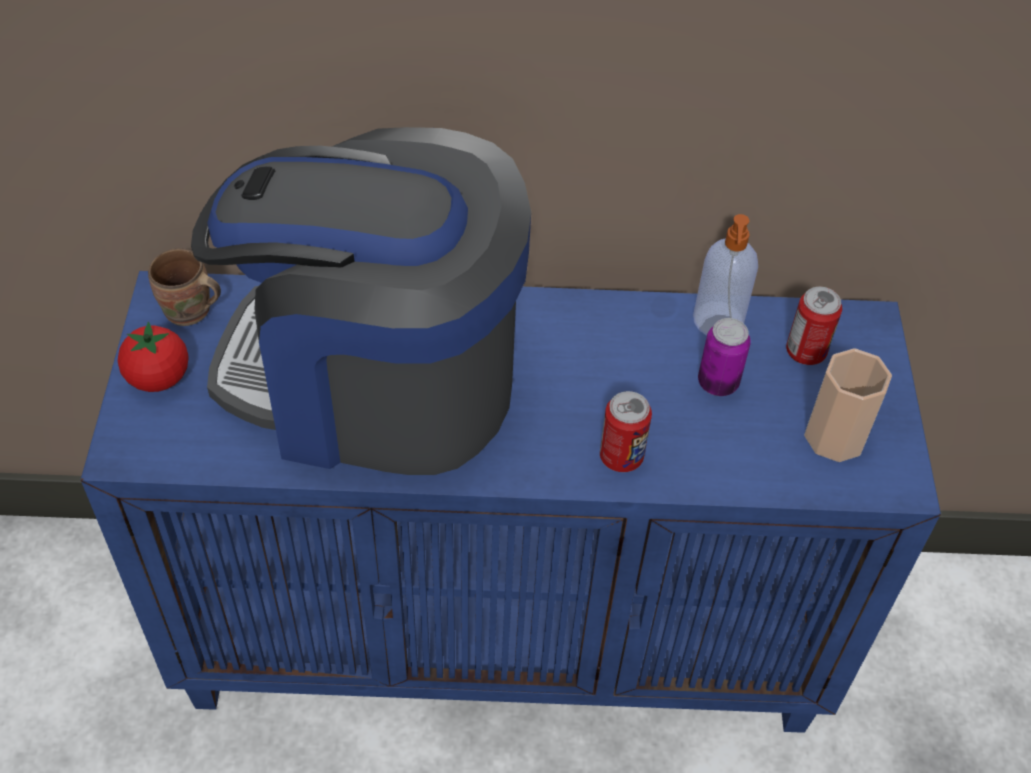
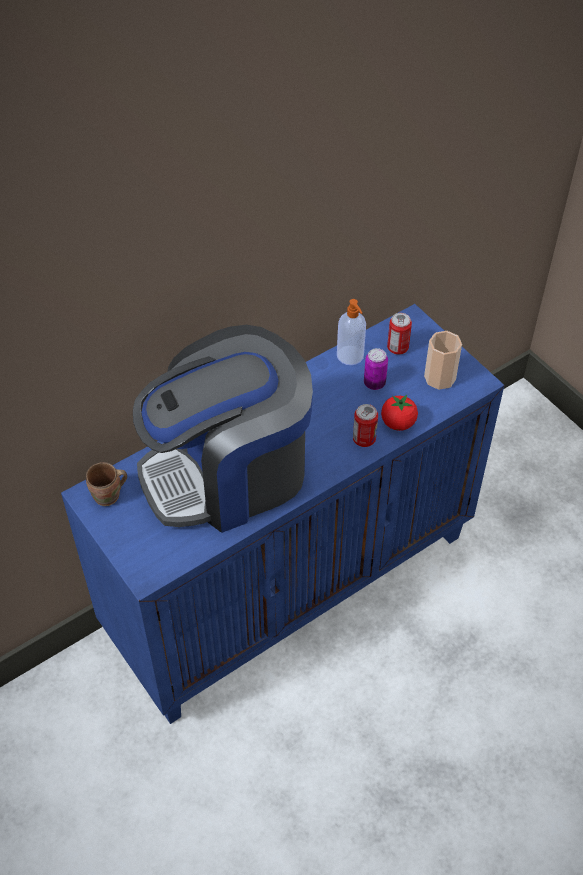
camera: 35 degrees left, 0 degrees up
tomato [118,322,189,392] -> tomato moved to [381,395,418,431]

